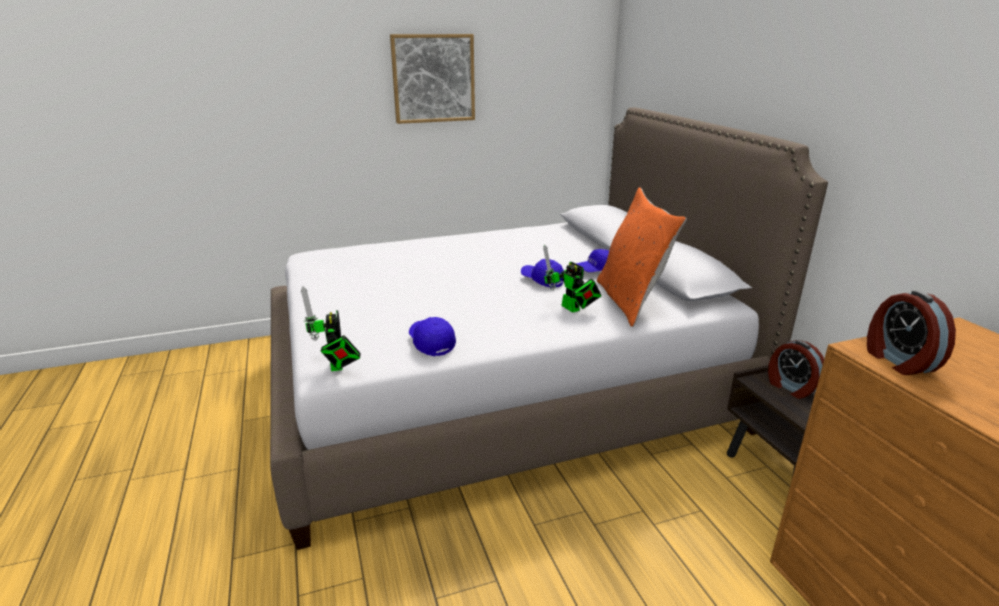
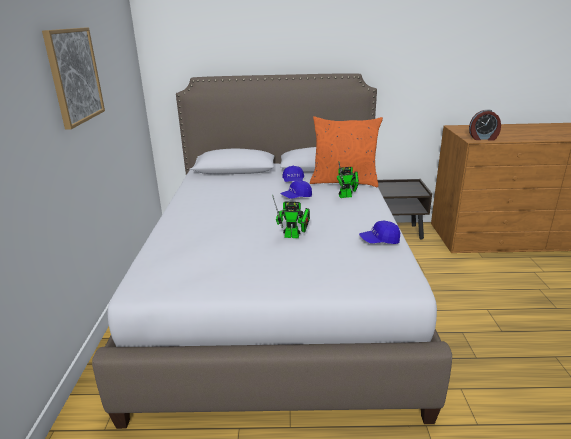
camera: 70 degrees left, 0 degrees up
toy robot [301,287,361,371] -> toy robot moved to [272,195,310,238]
alarm clock [768,340,824,399] -> none

